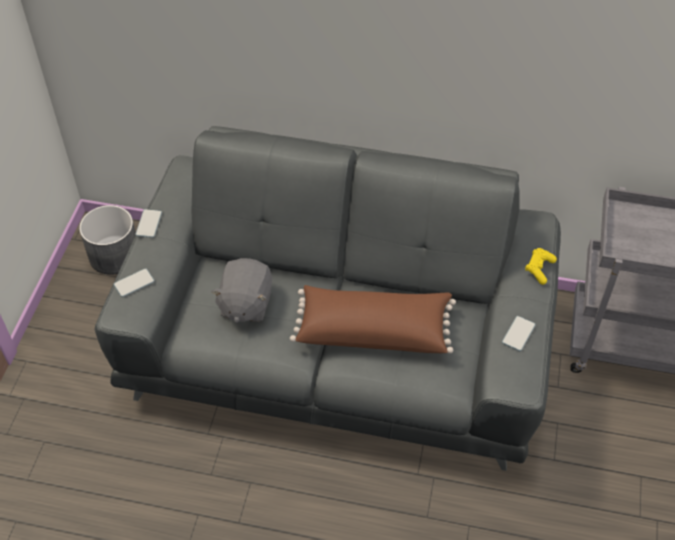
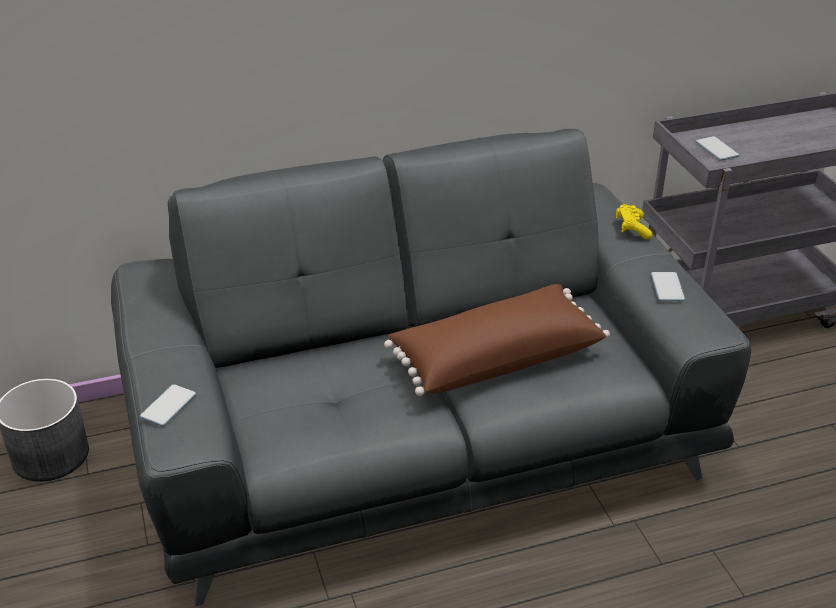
camera: 30 degrees left, 15 degrees down
phone [135,209,162,238] -> phone moved to [695,136,739,161]
grey plush toy [211,258,272,323] -> none

